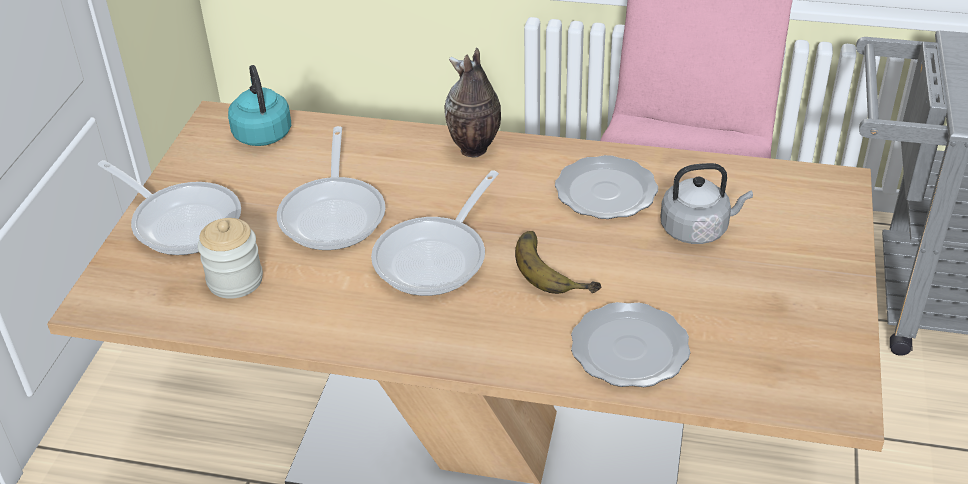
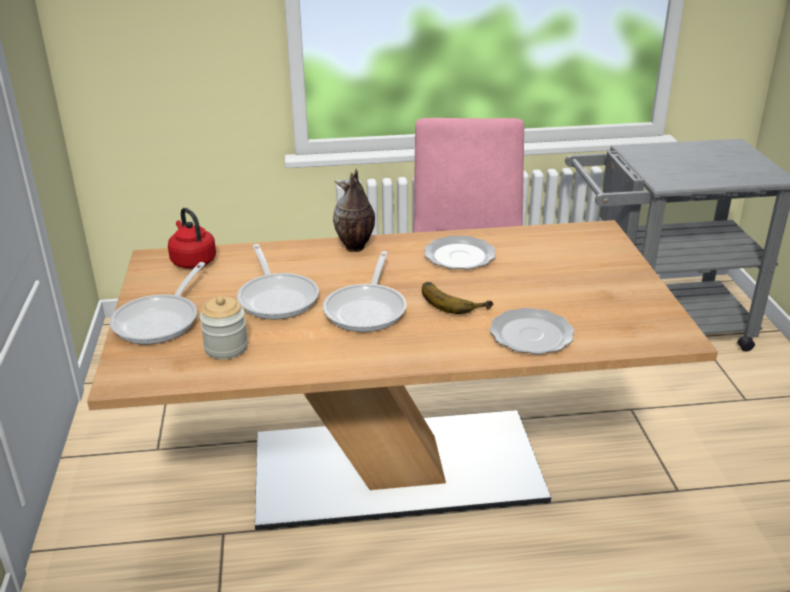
camera: 20 degrees left, 10 degrees down
frying pan [98,160,241,255] -> frying pan turned 90 degrees clockwise [109,262,205,344]
turquoise kettle [228,65,291,146] -> red kettle [168,208,216,269]
grey kettle [660,163,753,244] -> none

